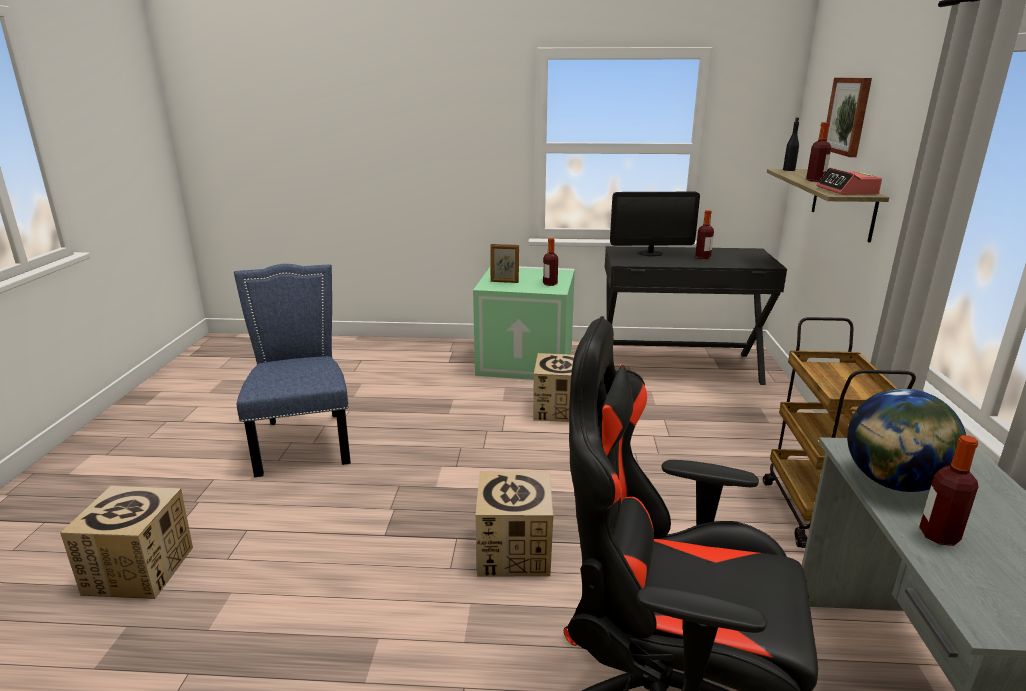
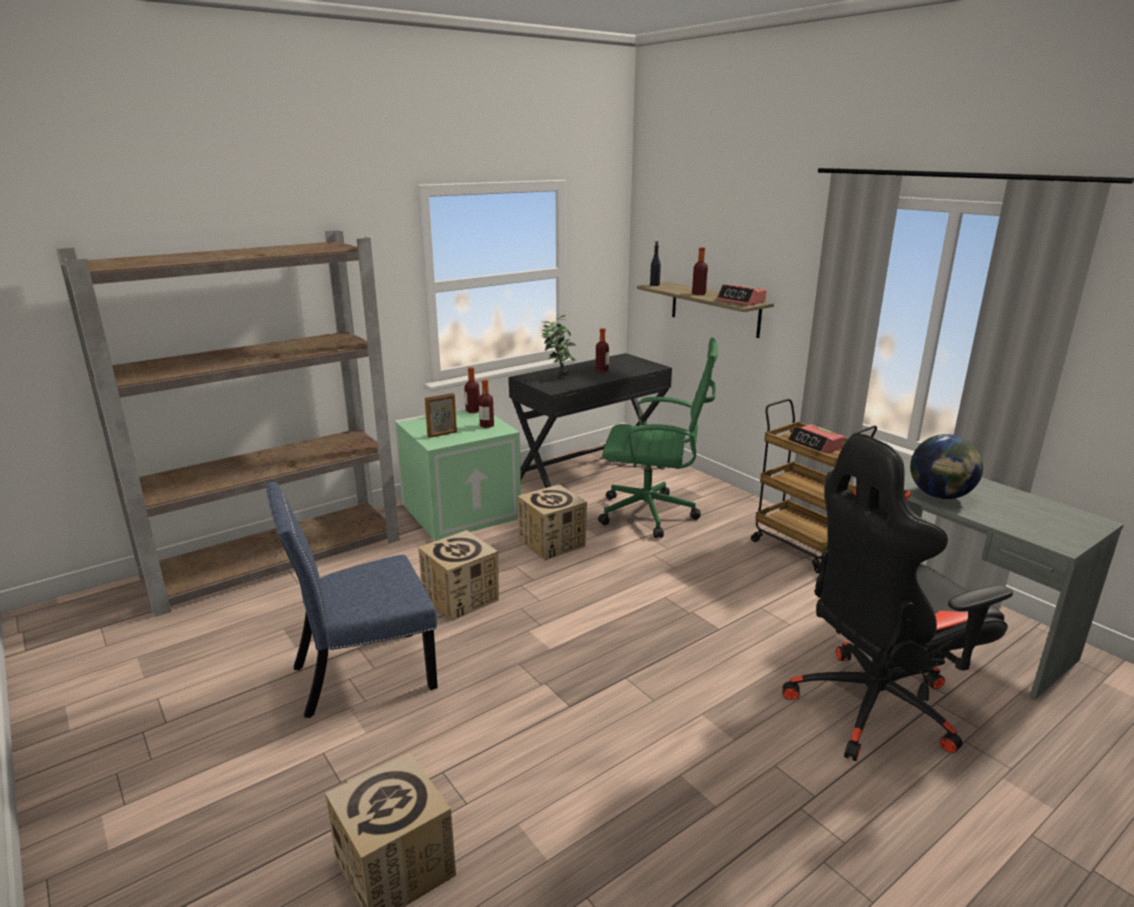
camera: 40 degrees left, 0 degrees up
blue chair [234,264,351,477] -> blue chair turned 60 degrees counterclockwise [266,482,438,718]
cardboard box [476,472,553,577] -> cardboard box moved to [418,530,499,621]
monitor [610,192,700,256] -> potted plant [541,315,576,378]
picture [827,78,872,157] -> none
bottle [919,435,978,546] -> bottle moved to [465,367,480,413]
none -> brown bookcase [56,230,400,617]
none -> green office chair [598,338,718,538]
none -> alarm clock [788,424,844,454]

